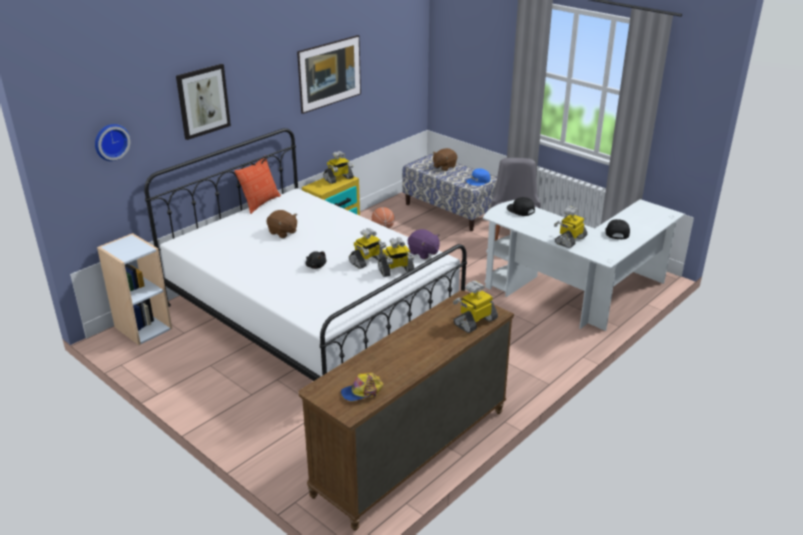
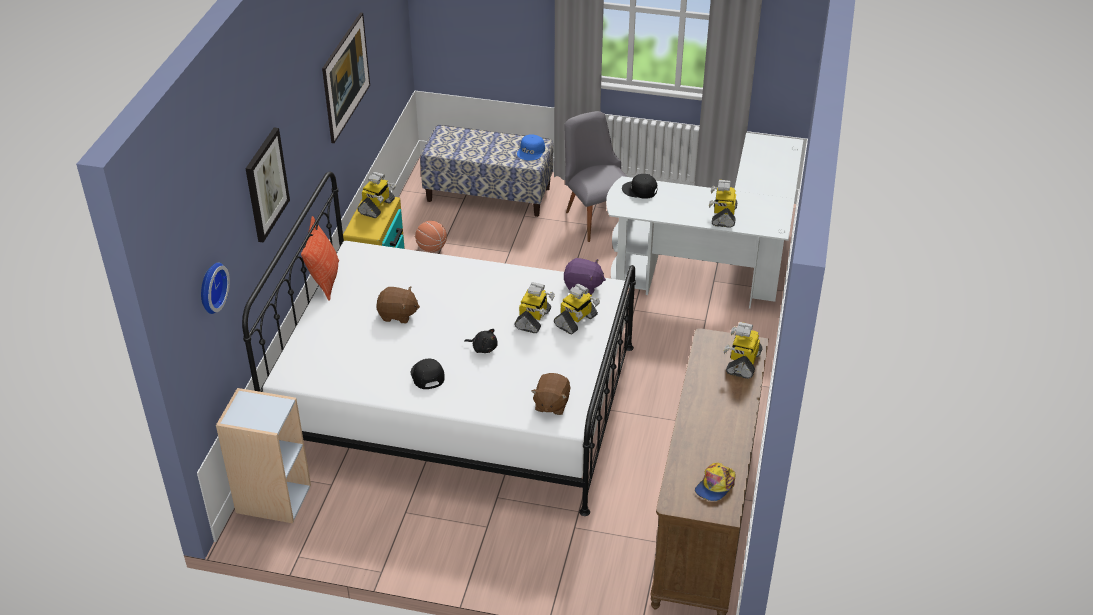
camera: 30 degrees left, 10 degrees up
brown plush toy [432,148,457,171] -> brown plush toy moved to [531,373,570,415]
black cap [606,219,630,239] -> black cap moved to [411,359,445,389]

